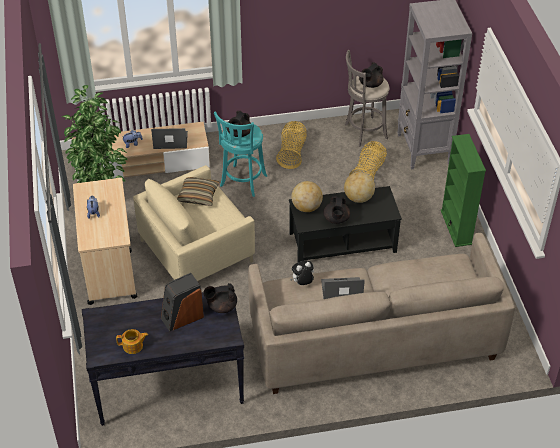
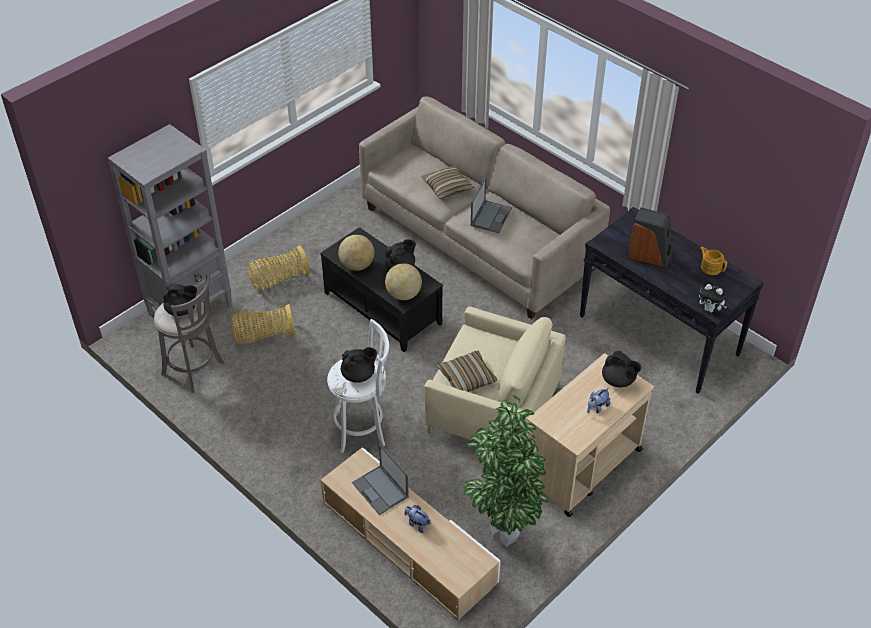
camera: 125 degrees left, 0 degrees up
black teapot [203,283,237,313] -> black teapot moved to [602,351,641,388]
turquoise stool [214,111,267,197] -> white stool [327,319,389,453]
basket [276,121,307,169] -> basket moved to [247,245,310,290]
plush toy [290,260,314,285] -> plush toy moved to [699,284,727,313]
laptop [321,277,365,299] -> laptop turned 120 degrees counterclockwise [471,177,512,233]
green bookcase [441,134,486,247] -> none
none -> pillow [422,166,474,199]

